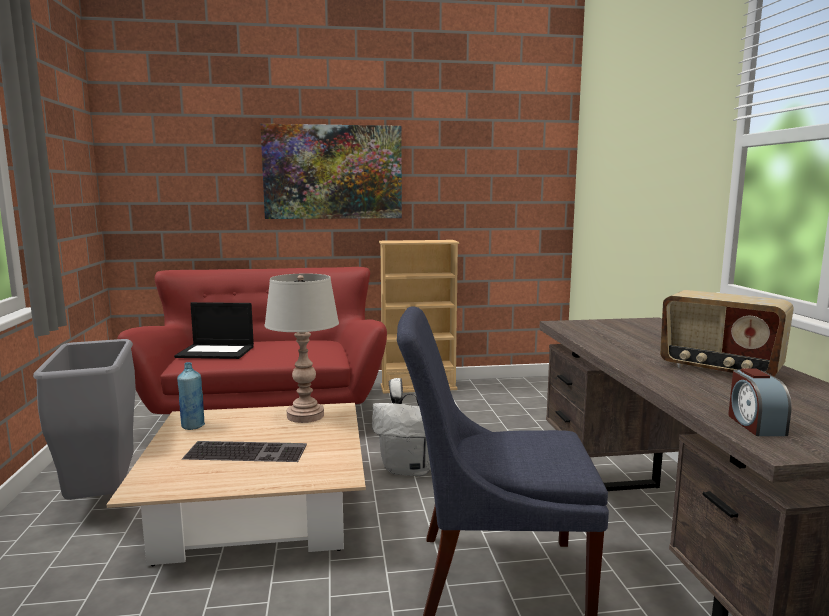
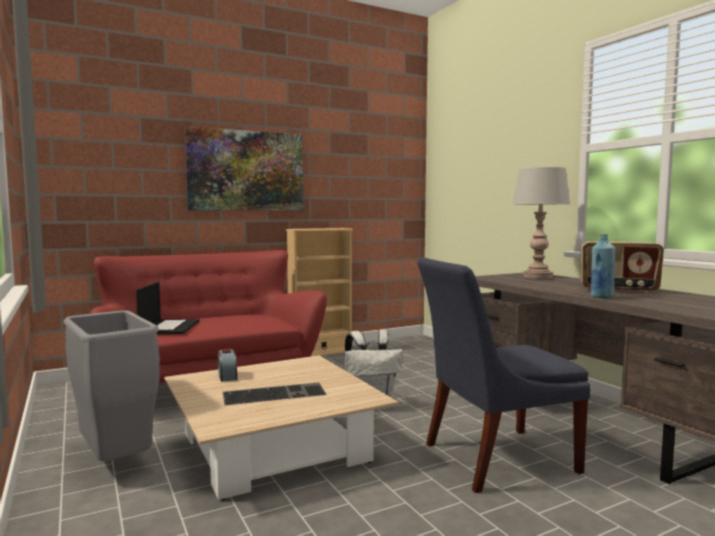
camera: 20 degrees left, 5 degrees down
laptop [174,302,254,359] -> laptop turned 75 degrees counterclockwise [136,282,200,334]
blue bottle [177,362,205,430] -> blue bottle moved to [591,234,615,298]
grey table lamp [264,273,339,423] -> grey table lamp moved to [512,167,570,279]
alarm clock [728,369,792,436] -> alarm clock moved to [218,349,237,382]

